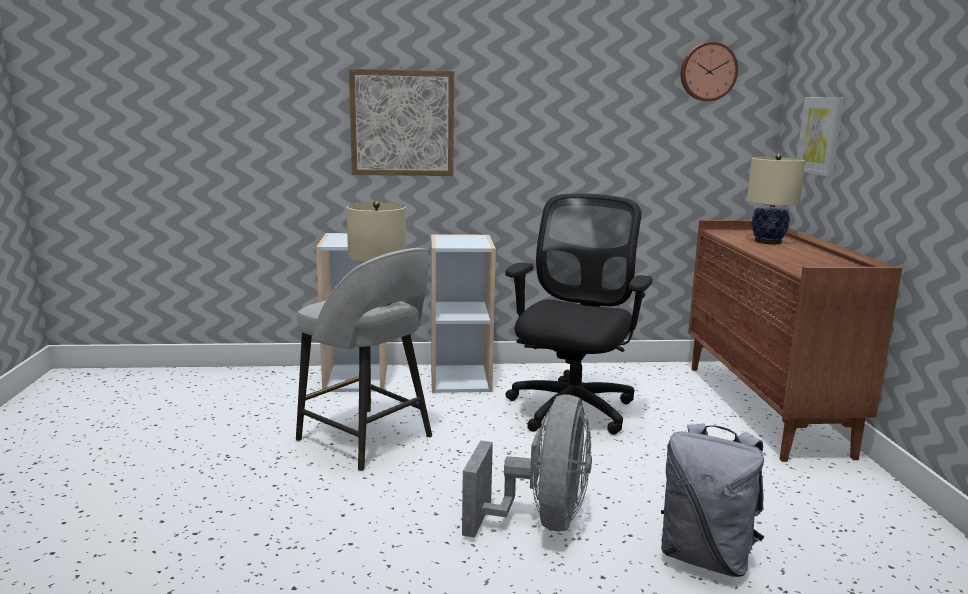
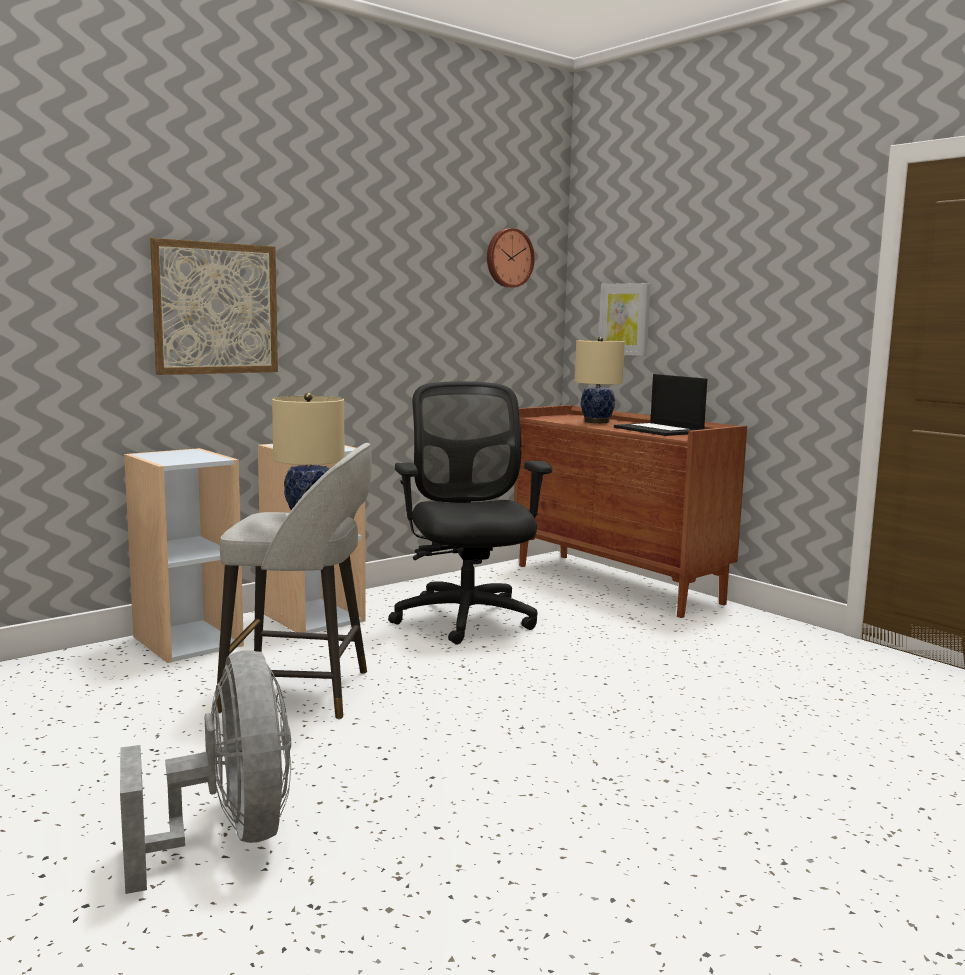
camera: 35 degrees left, 5 degrees down
grey fan [462,394,592,538] -> grey fan moved to [120,650,291,894]
grey backpack [661,423,764,577] -> none
none -> laptop [614,374,707,436]

